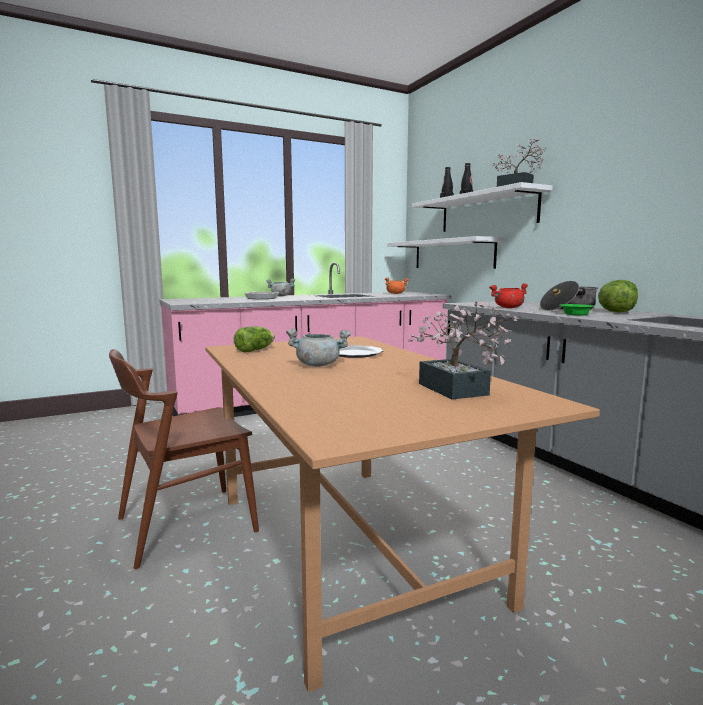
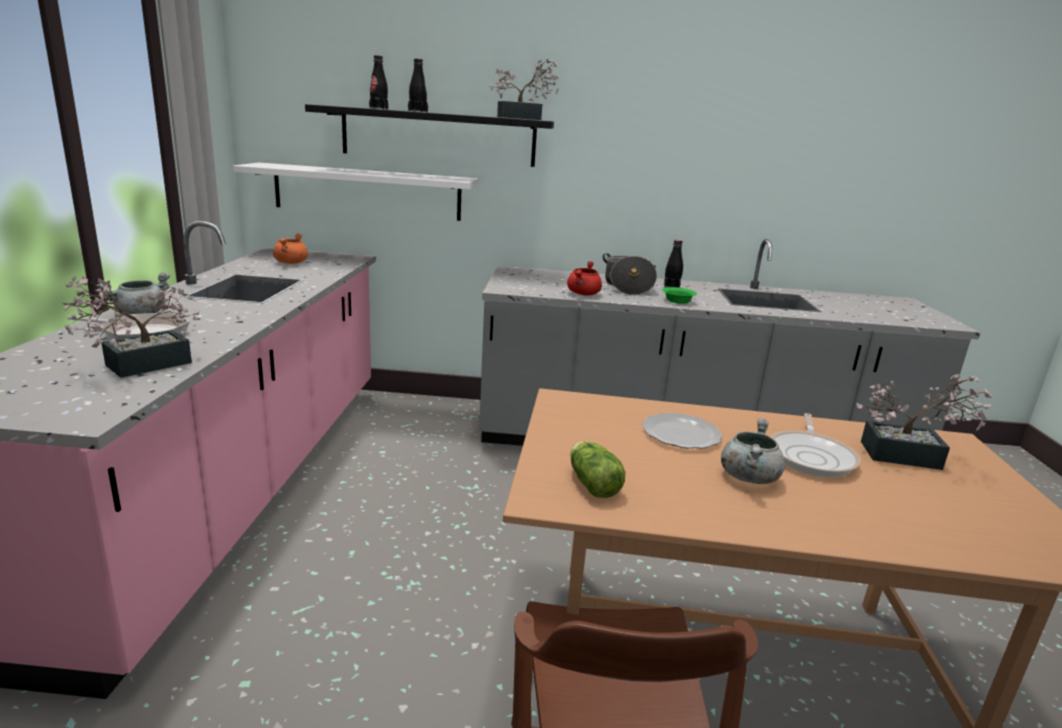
camera: 60 degrees left, 10 degrees up
white shelf [412,182,553,232] -> black shelf [305,104,554,167]
lettuce [598,280,638,312] -> black bottle [664,240,683,288]
none -> potted plant [63,276,199,378]
none -> frying pan [771,413,861,477]

